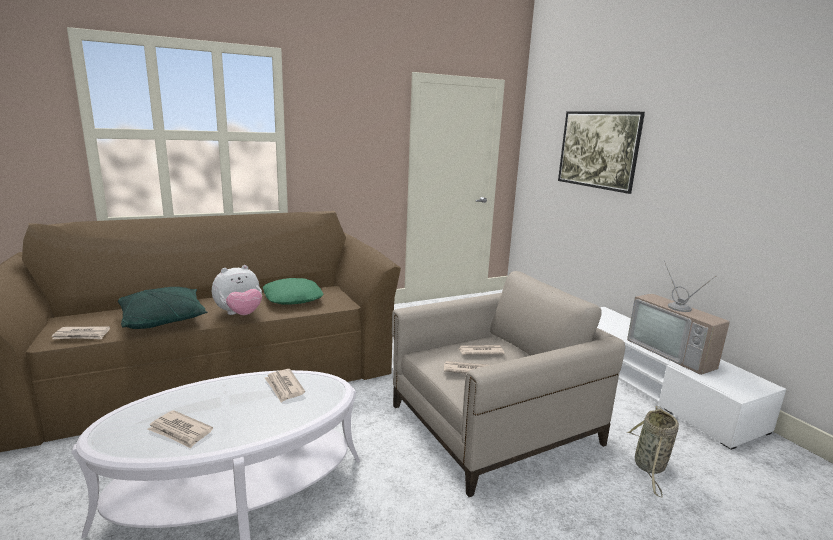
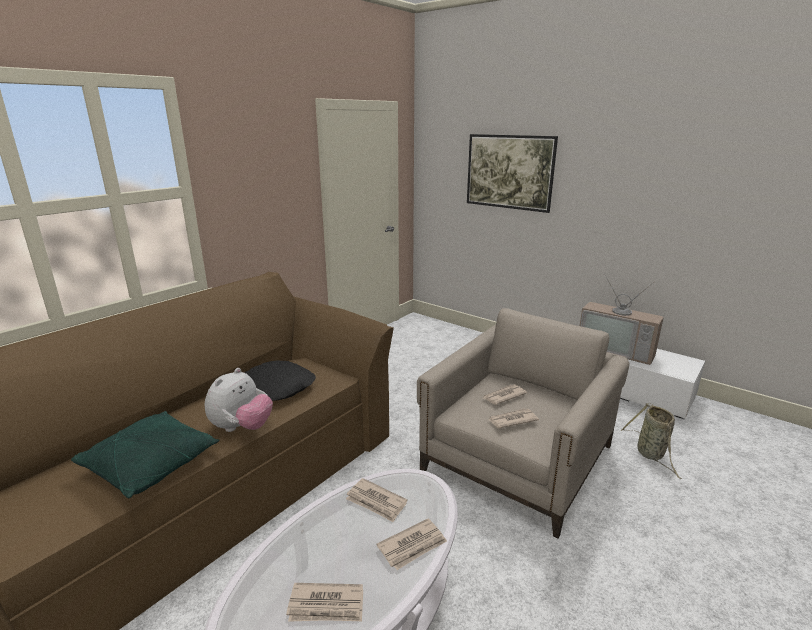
camera: 25 degrees left, 5 degrees up
newspaper [52,326,110,339] -> newspaper moved to [376,518,447,570]
green pillow [263,278,323,305] -> black pillow [244,361,316,401]

